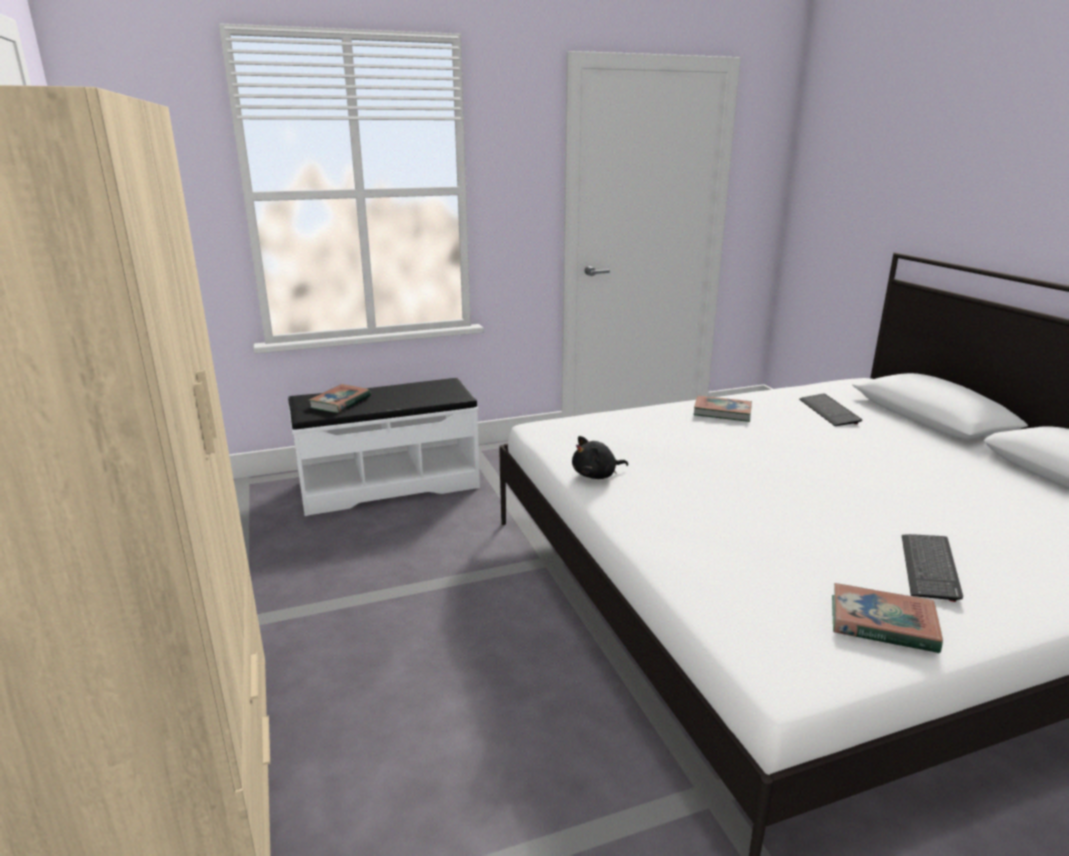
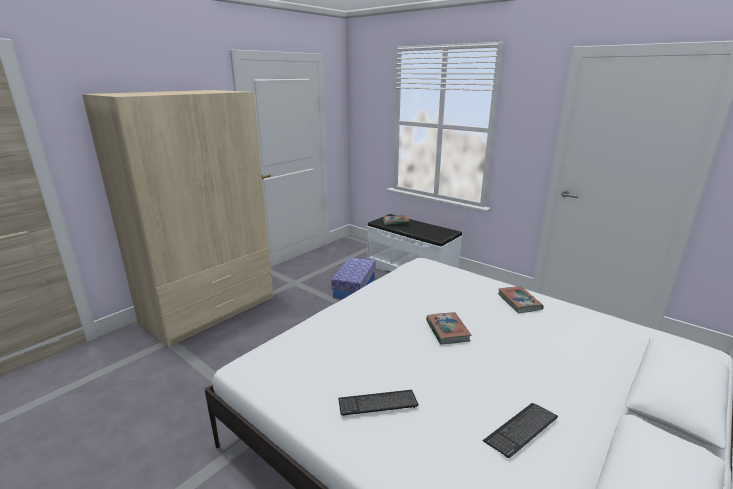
camera: 60 degrees right, 0 degrees up
black plush toy [572,436,628,479] -> none
keyboard [799,394,862,426] -> keyboard moved to [482,403,558,458]
book [832,583,943,653] -> book moved to [426,312,472,345]
none -> storage box [331,257,375,299]

